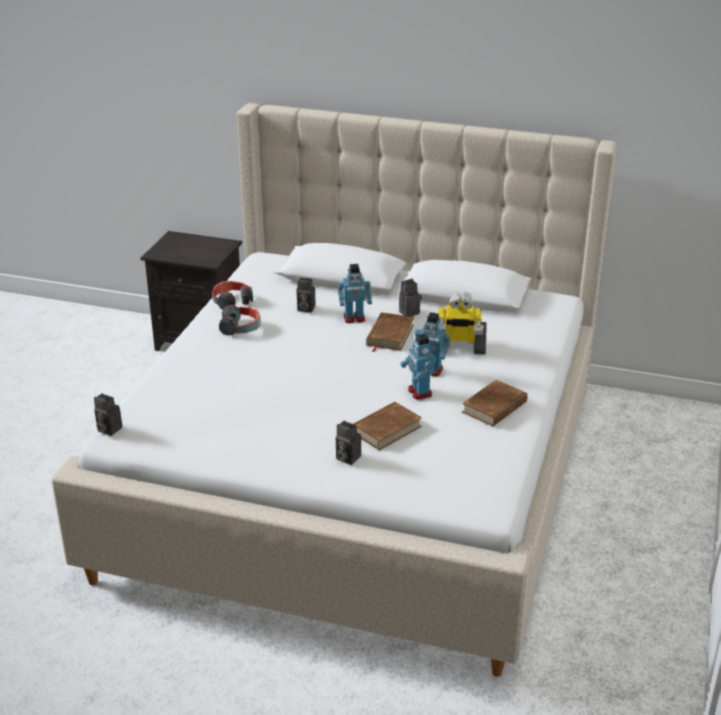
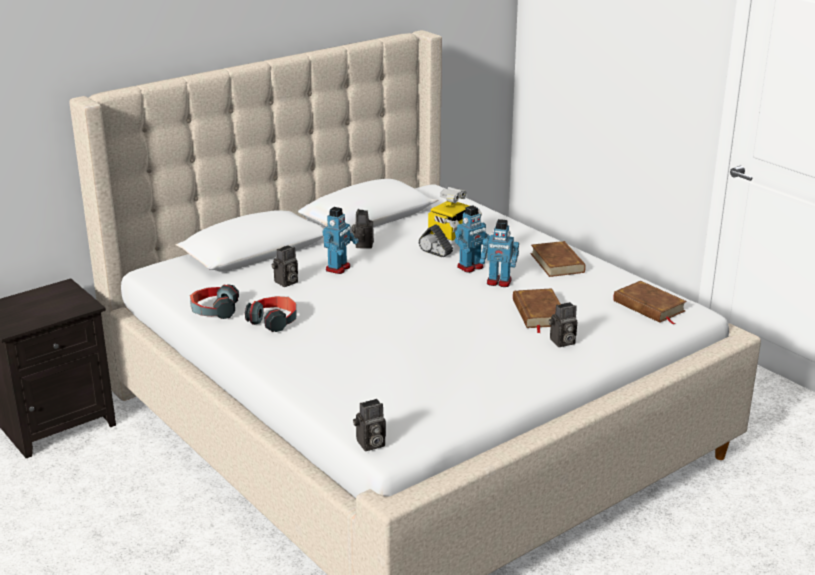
camera: 55 degrees left, 5 degrees down
brown book [366,312,414,352] -> brown book moved to [613,281,687,325]

